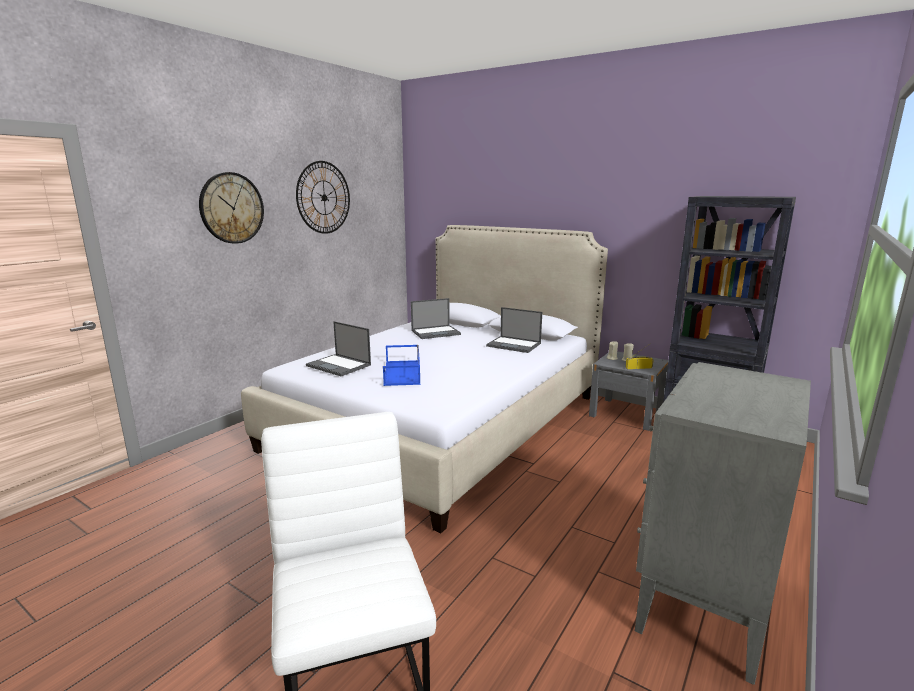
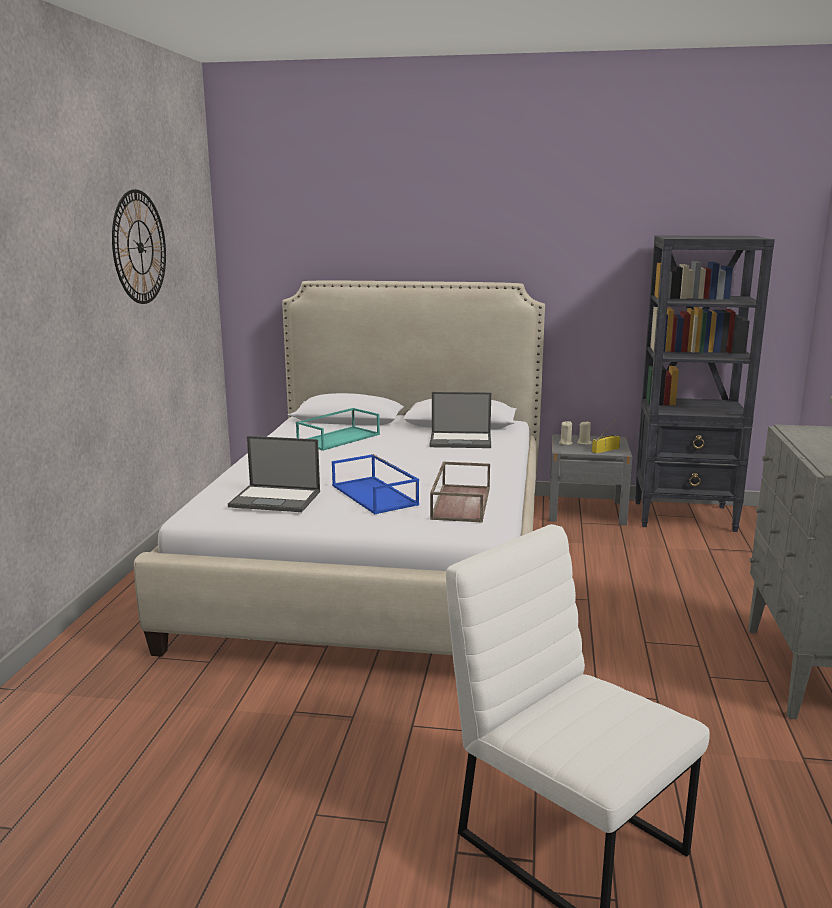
camera: 25 degrees left, 0 degrees up
wall clock [199,172,264,244] -> none
laptop [411,298,461,339] -> turquoise tray [296,408,380,451]
none -> brown tray [430,461,490,523]

